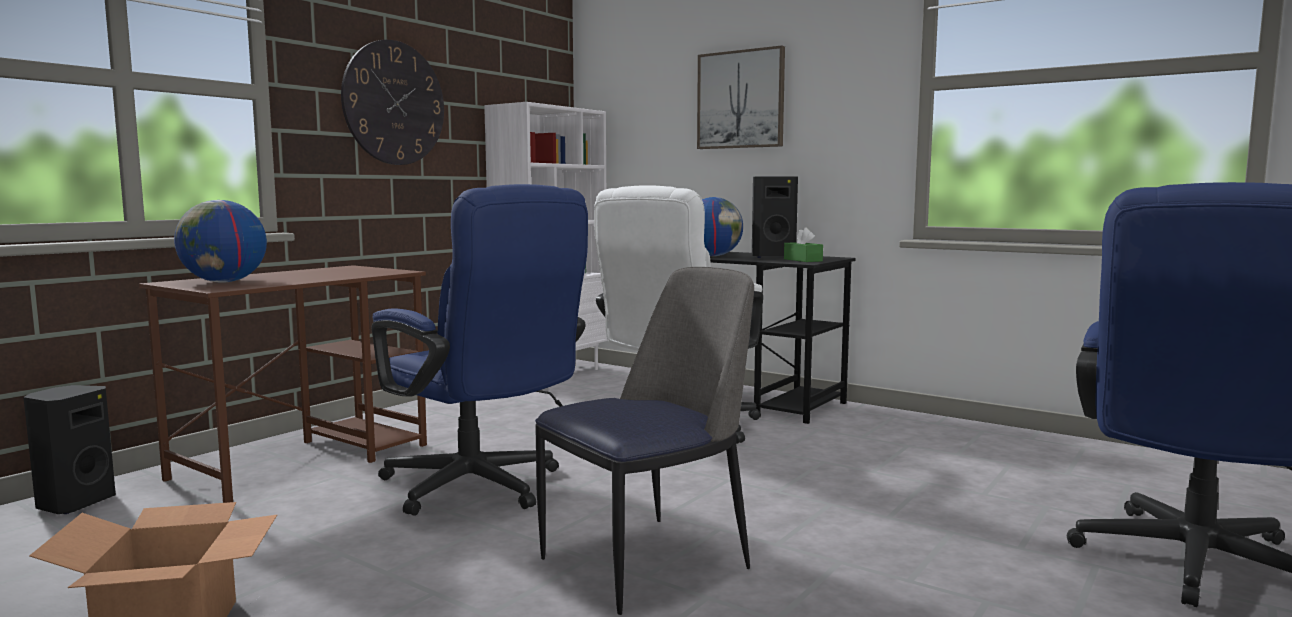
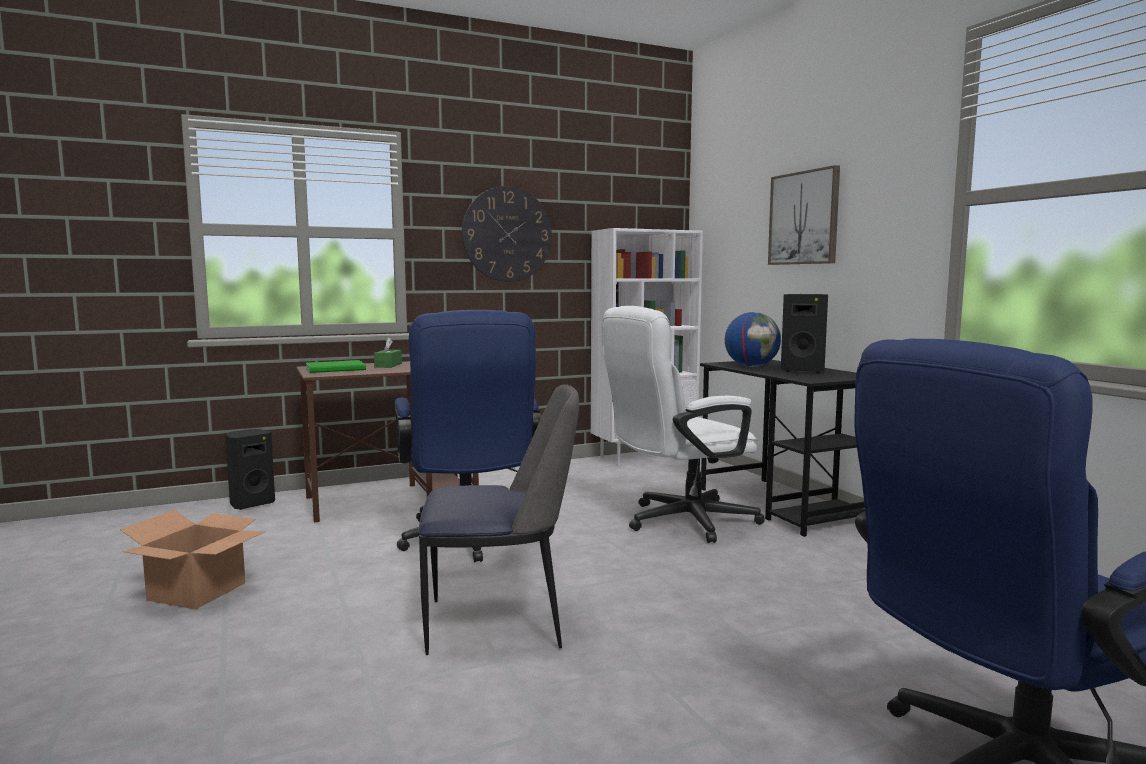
camera: 30 degrees right, 0 degrees up
globe [174,200,267,283] -> green book [306,360,366,373]
green tissue box [784,227,823,262] -> green tissue box moved to [374,338,402,368]

